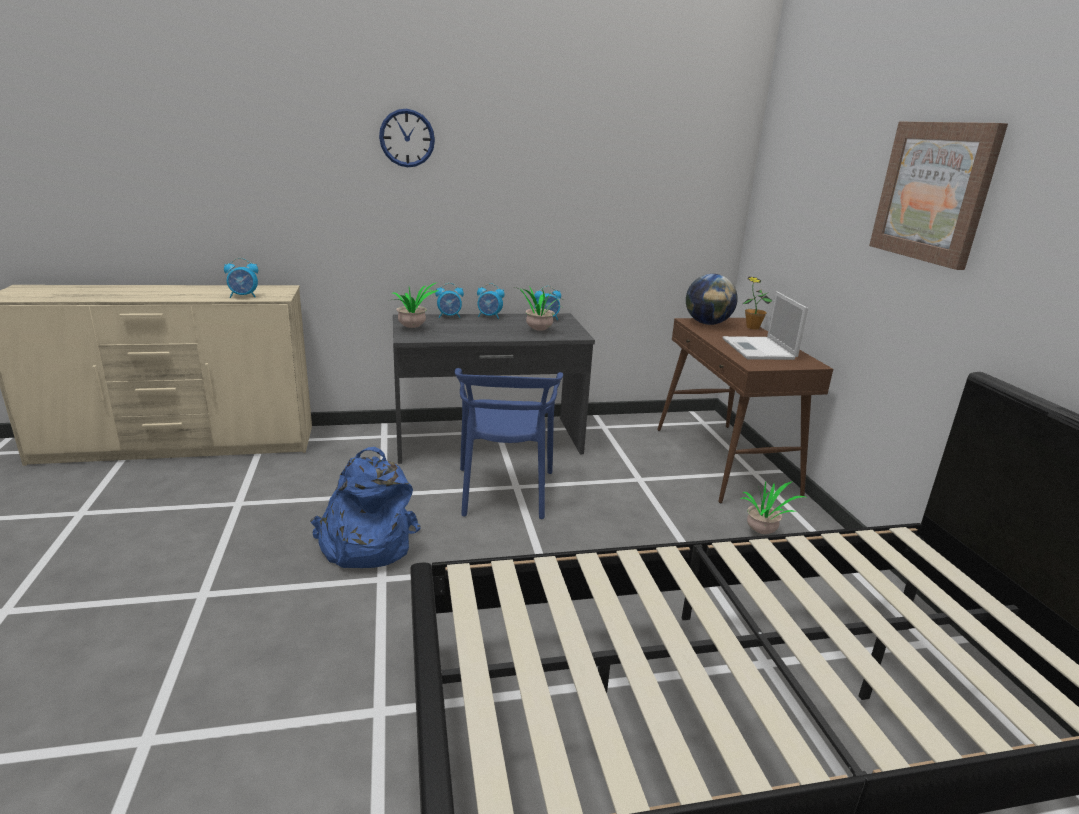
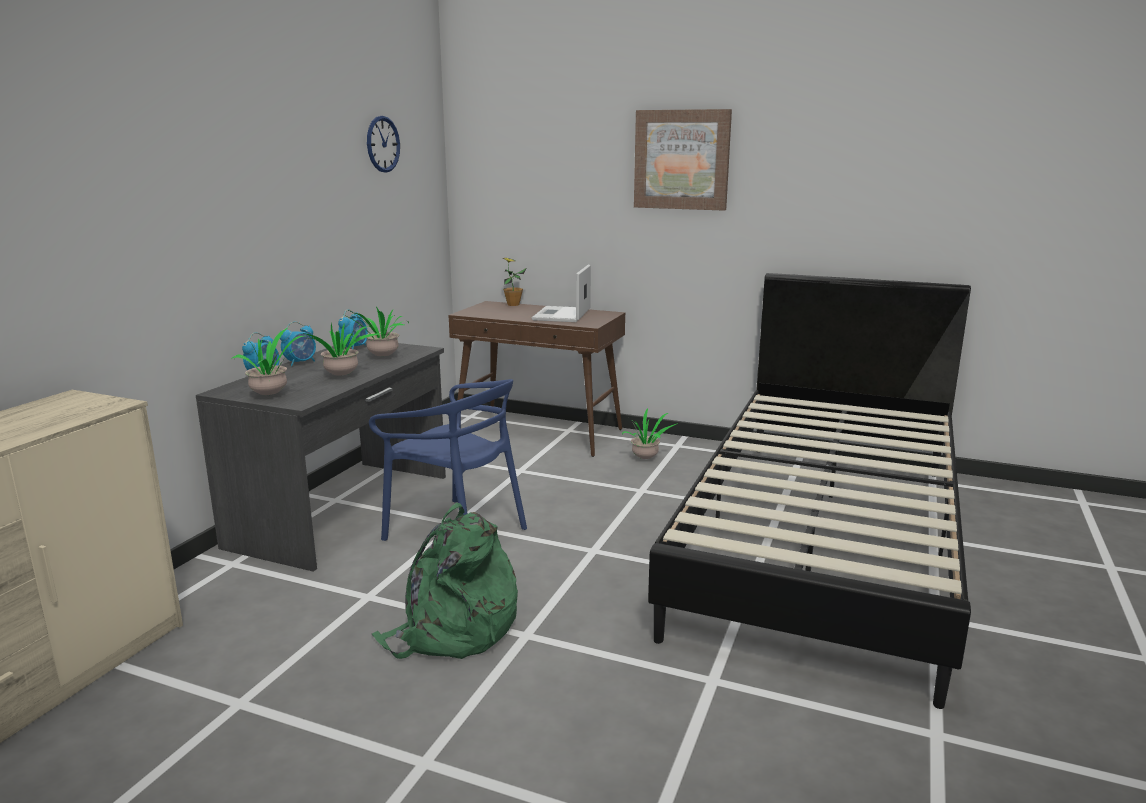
camera: 55 degrees left, 5 degrees down
alarm clock [224,258,258,298] -> none
blue backpack [310,447,421,568] -> green backpack [372,503,518,659]
wall clock [379,109,435,167] -> wall clock moved to [367,116,400,173]
globe [686,274,738,325] -> none
laptop [723,291,808,360] -> laptop turned 75 degrees clockwise [532,265,591,322]
none -> potted plant [304,322,383,376]

